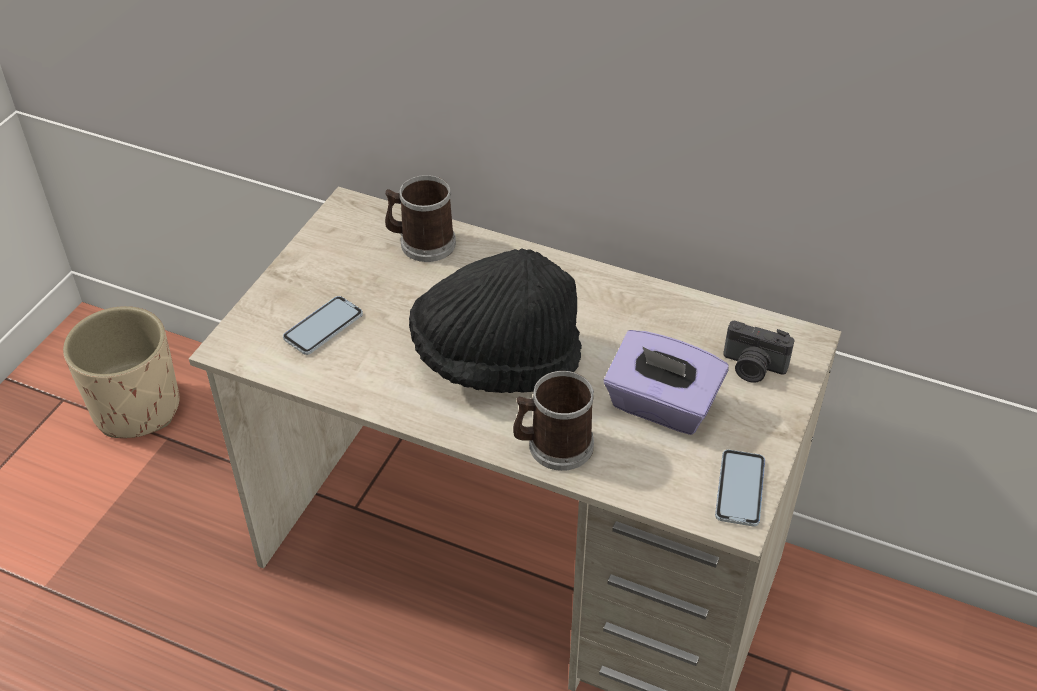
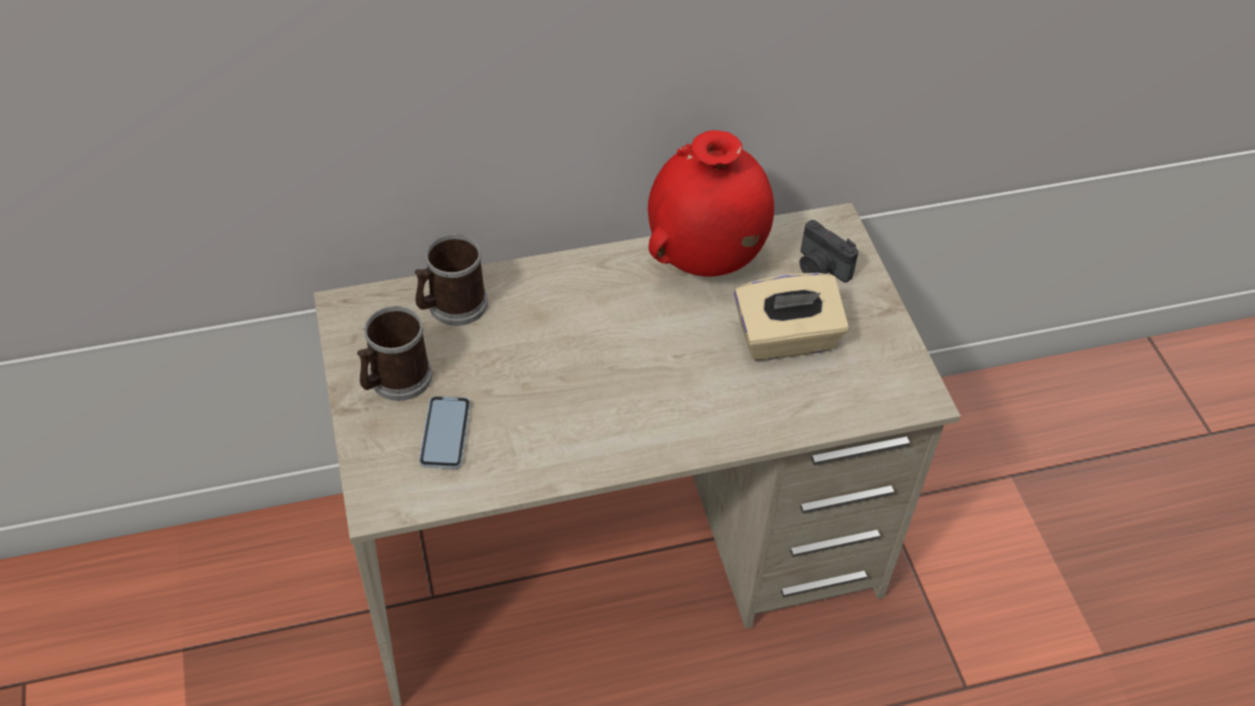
camera: 40 degrees left, 5 degrees up
beige planter [63,306,179,438] -> none
black hat [409,248,582,393] -> none
mug [513,371,594,471] -> mug moved to [357,306,432,401]
purple tissue box [604,330,729,435] -> beige tissue box [734,273,849,361]
phone [715,449,765,526] -> none
camera [723,321,795,383] -> camera turned 60 degrees clockwise [800,220,859,283]
none -> red vase [648,130,774,277]

